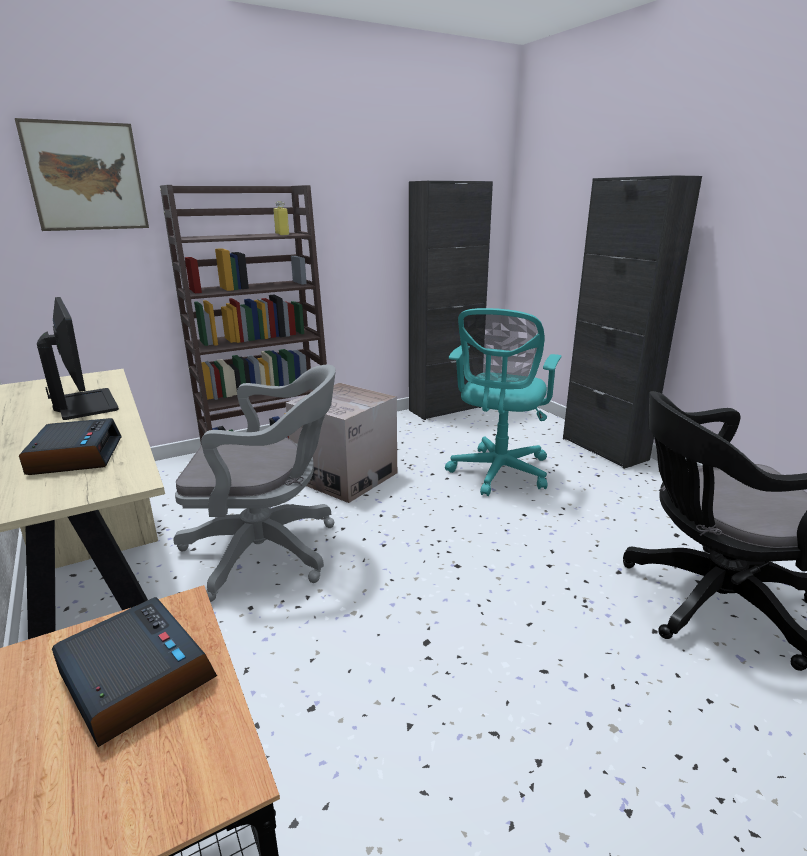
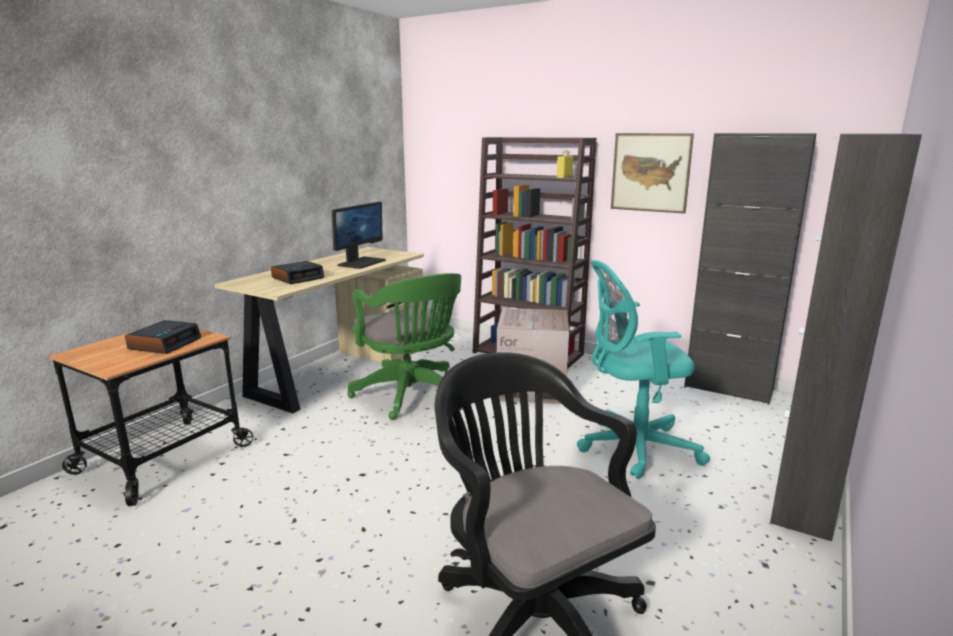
camera: 60 degrees right, 5 degrees down
picture [15,118,149,231] -> picture moved to [611,133,694,214]
grey office chair [173,365,336,602] -> green office chair [347,273,461,420]

